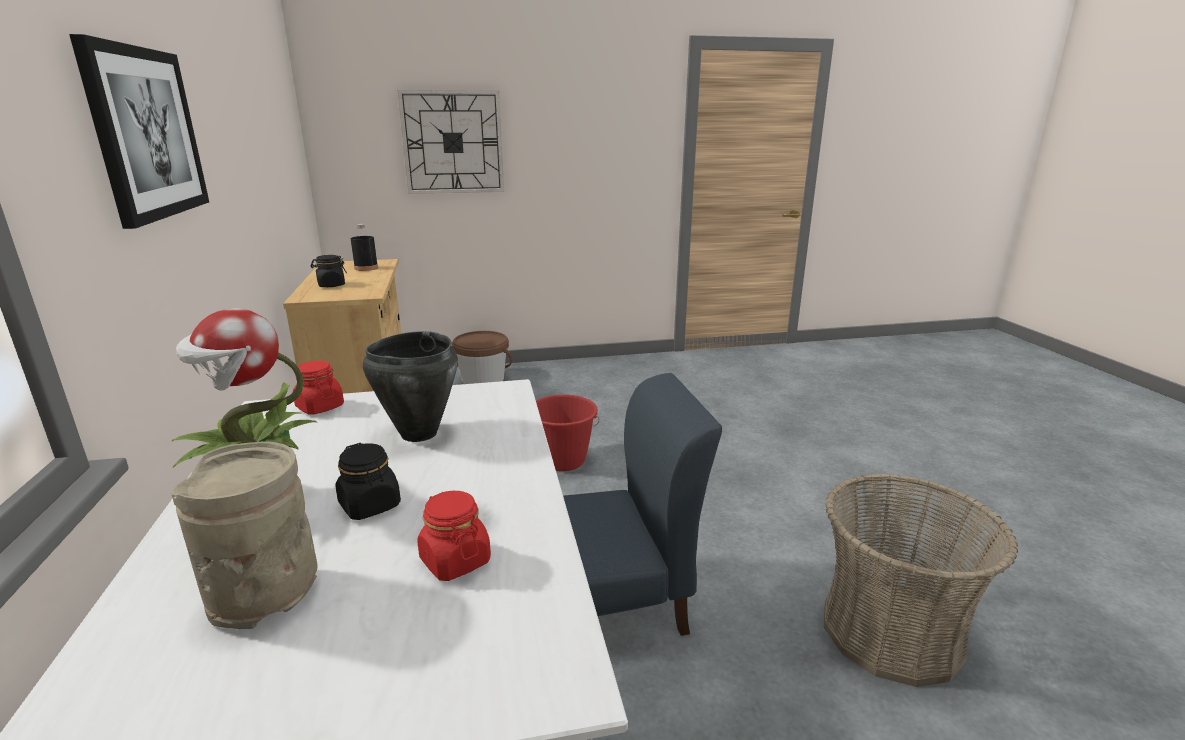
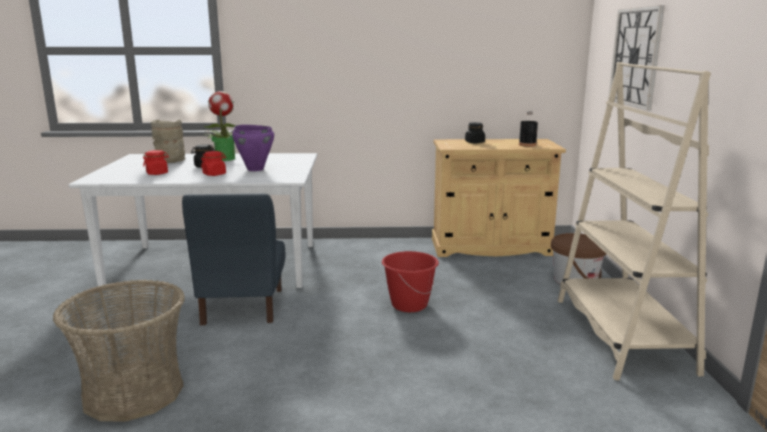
camera: 100 degrees right, 5 degrees down
picture [69,34,209,229] -> none
red jar [293,360,344,415] -> red jar moved to [201,151,226,176]
black cooking pot [363,331,458,442] -> purple cooking pot [232,125,274,171]
none -> beige bookcase [558,62,711,380]

